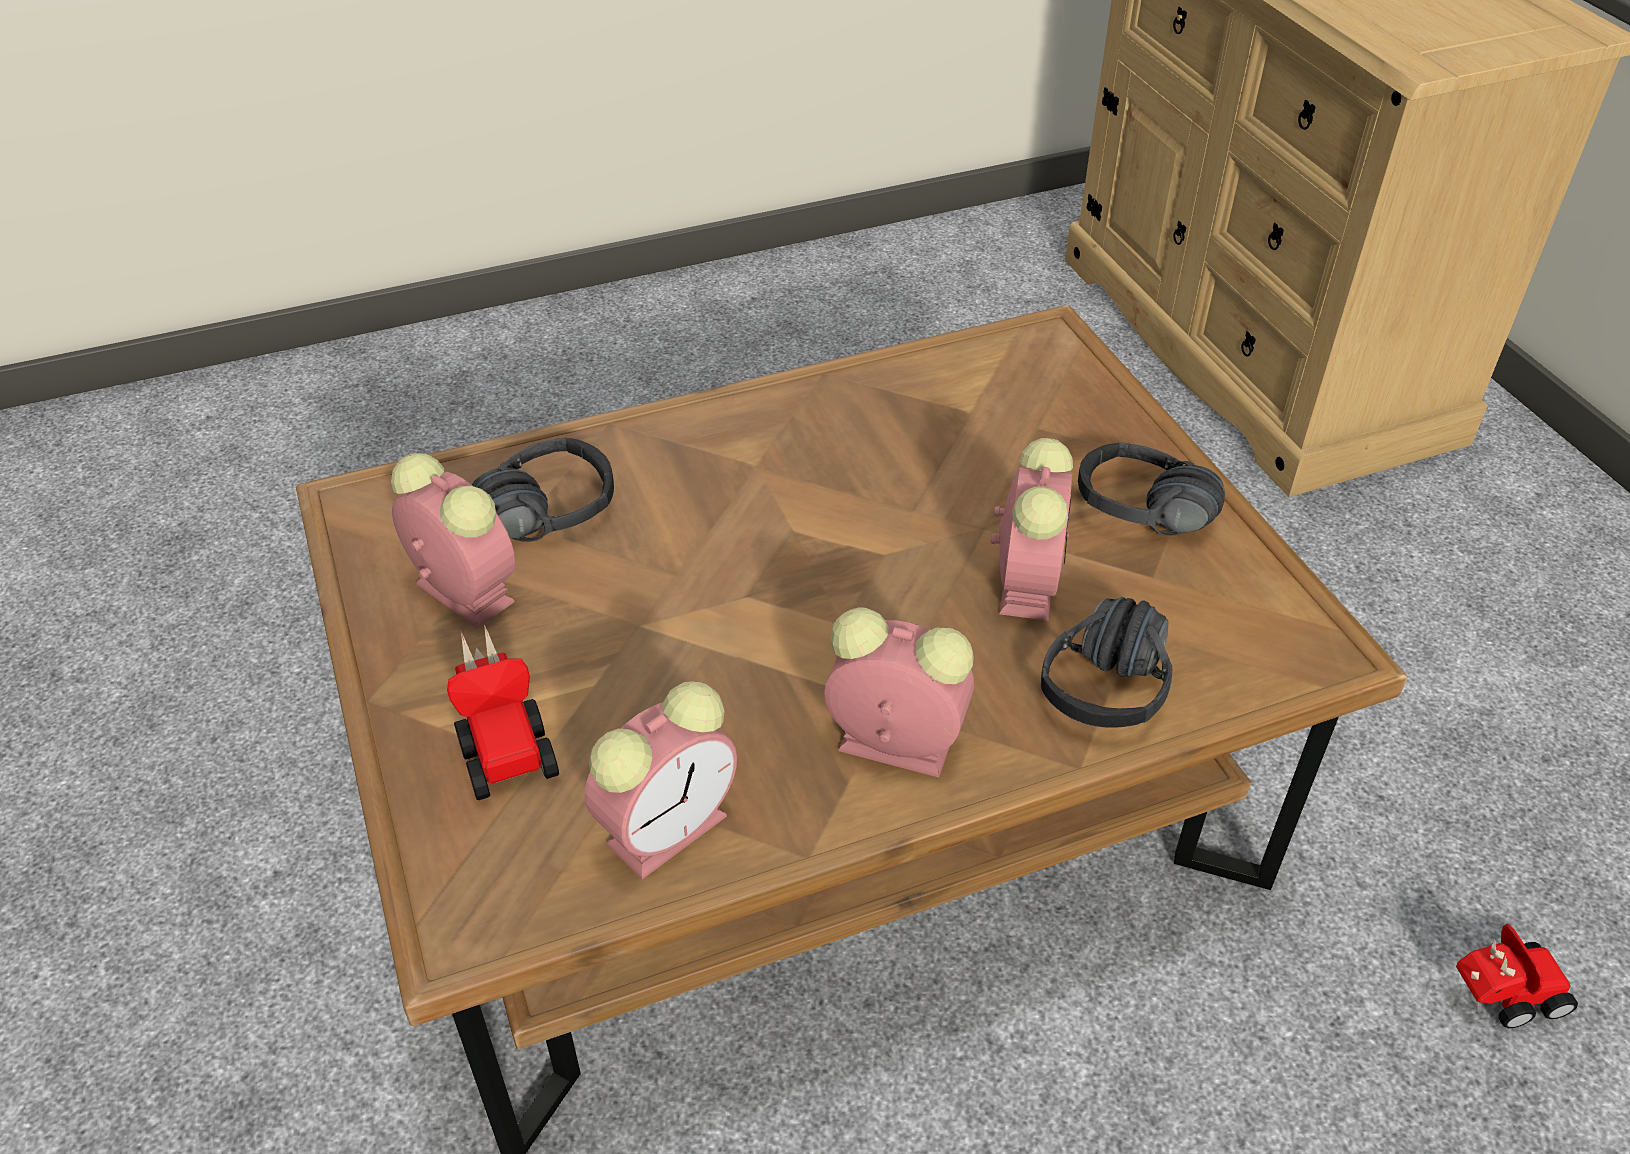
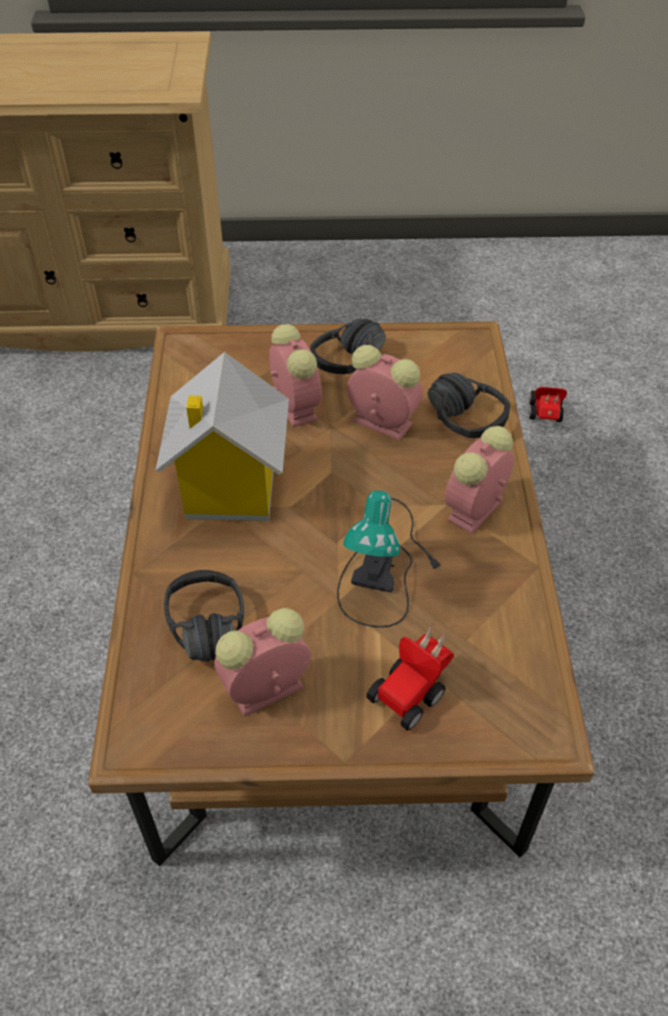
camera: 70 degrees left, 5 degrees up
toy car [447,624,559,800] -> toy car turned 135 degrees clockwise [366,623,454,731]
alarm clock [585,681,737,879] -> alarm clock moved to [269,324,322,427]
none -> toy house [156,352,289,521]
none -> table lamp [337,490,442,628]

